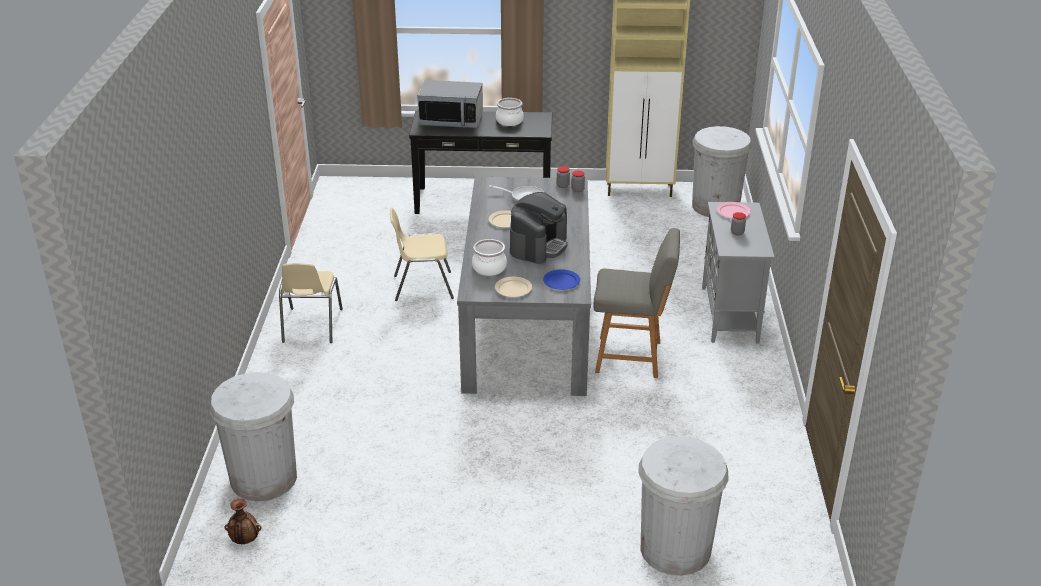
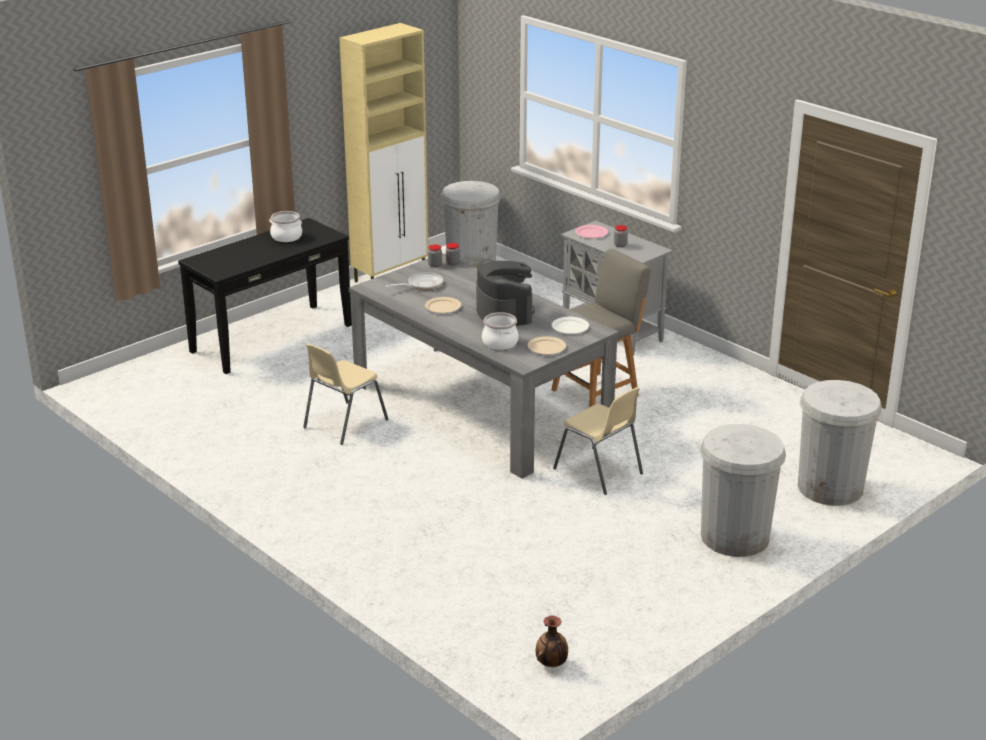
camera: 45 degrees left, 5 degrees down
white trash can [210,372,297,501] -> white trash can moved to [700,424,786,557]
beige chair [279,263,343,343] -> beige chair moved to [553,387,643,495]
microwave [417,80,483,128] -> none
blue plate [543,269,580,290] -> white plate [552,317,589,334]

